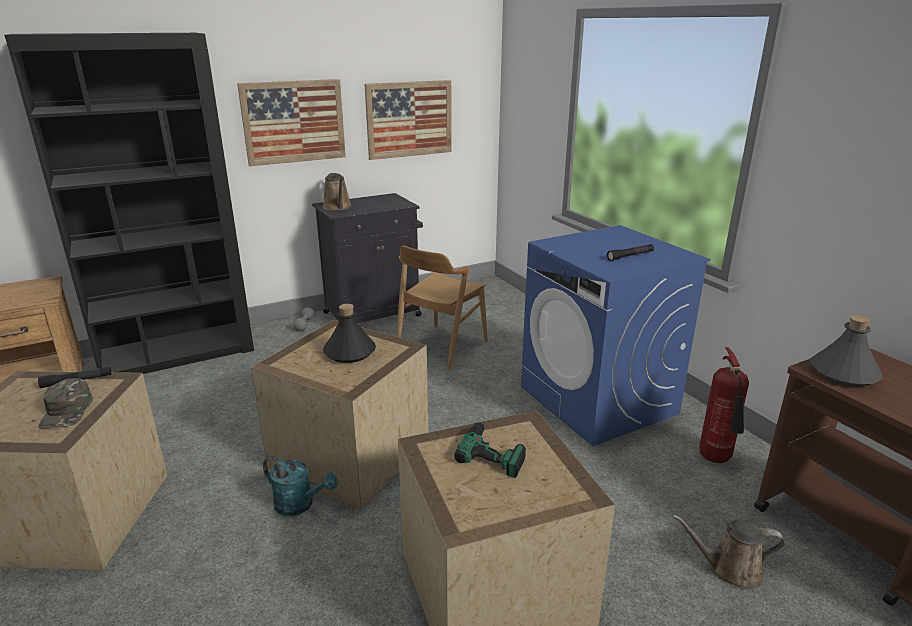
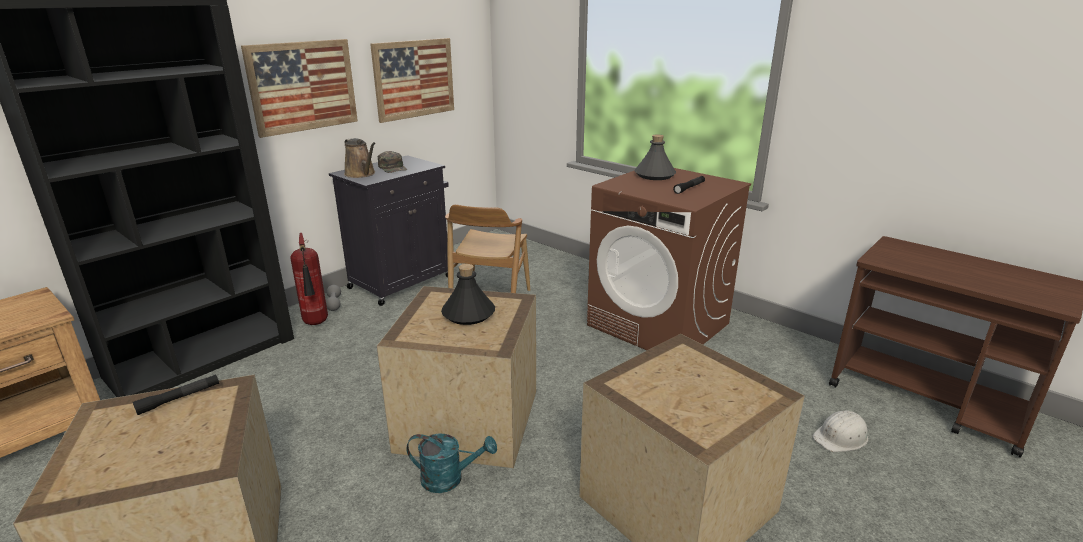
camera: 20 degrees left, 0 degrees up
green cap [38,378,93,429] -> green cap moved to [378,151,408,173]
power drill [454,417,526,478] -> none
blue washing machine [521,225,710,446] -> brown washing machine [587,168,751,350]
brown watering can [672,514,785,590] -> white hard hat [812,410,868,452]
fire extinguisher [699,347,749,463] -> fire extinguisher moved to [290,233,328,325]
grey bottle [810,315,882,387] -> grey bottle moved to [635,134,676,180]

